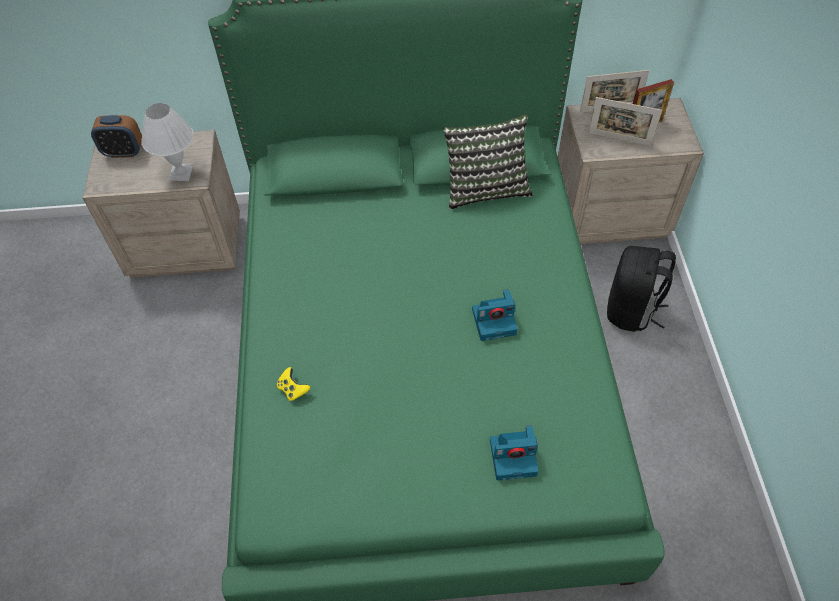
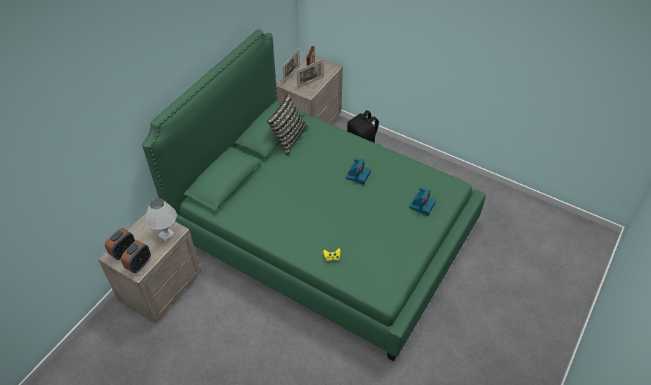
camera: 55 degrees left, 5 degrees down
none -> alarm clock [121,240,151,273]

